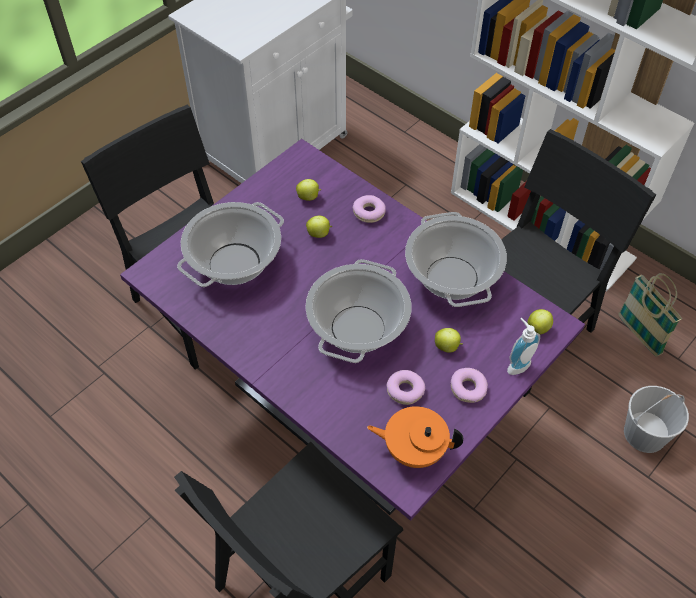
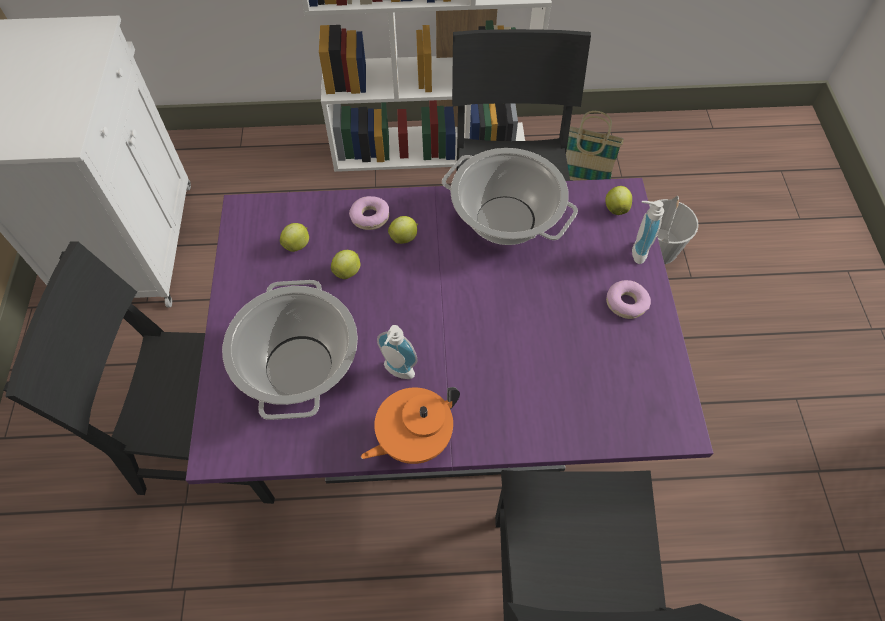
camera: 45 degrees left, 5 degrees up
cooking pot [305,259,411,363] -> none
orange teapot [367,406,463,468] -> orange teapot moved to [361,387,460,464]
donut [387,370,425,405] -> none
apple [435,328,463,353] -> apple moved to [388,216,418,244]
none -> soap dispenser [377,325,418,379]

